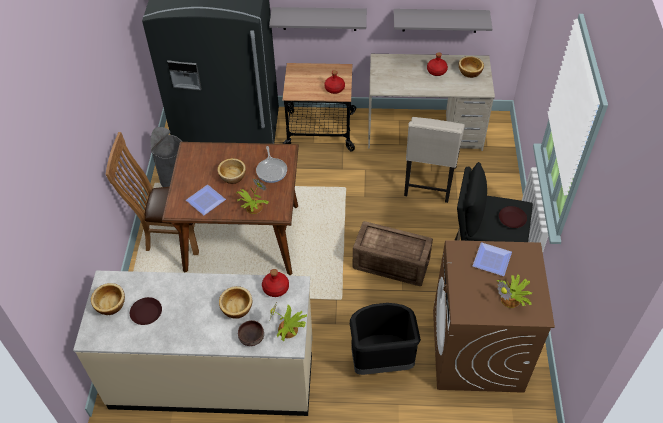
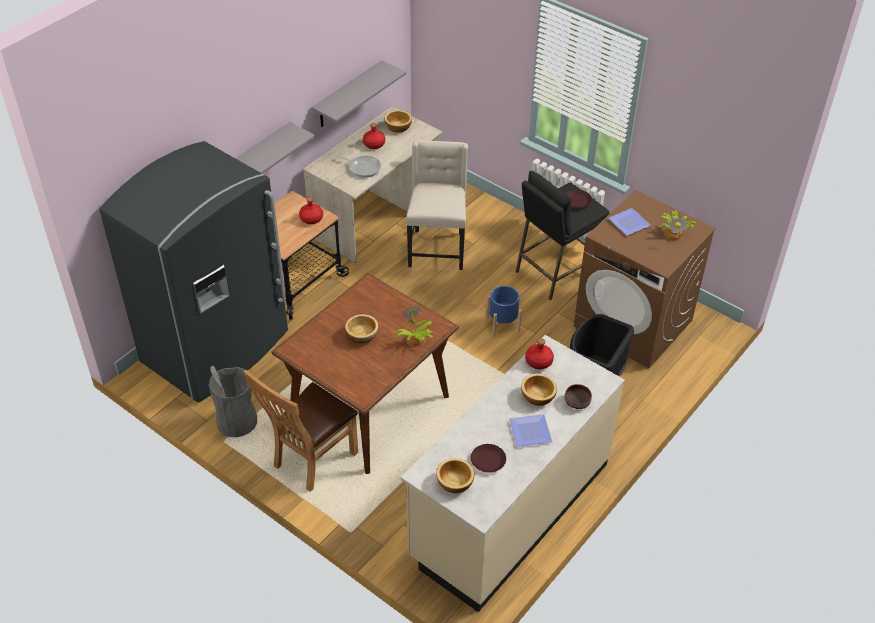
camera: 55 degrees left, 5 degrees down
plate [186,185,226,215] -> plate moved to [509,414,552,447]
frying pan [256,146,287,183] -> frying pan moved to [337,155,381,178]
potted plant [269,303,307,341] -> none
crate [353,221,433,286] -> blue planter [486,286,522,337]
beige chair [404,117,465,203] -> beige chair turned 135 degrees counterclockwise [406,140,468,270]

